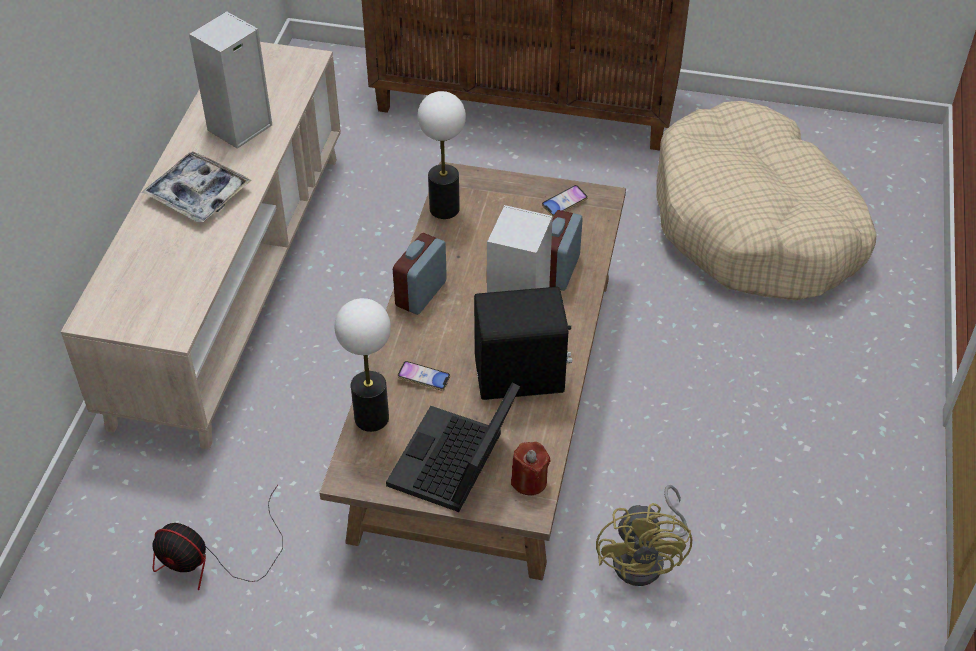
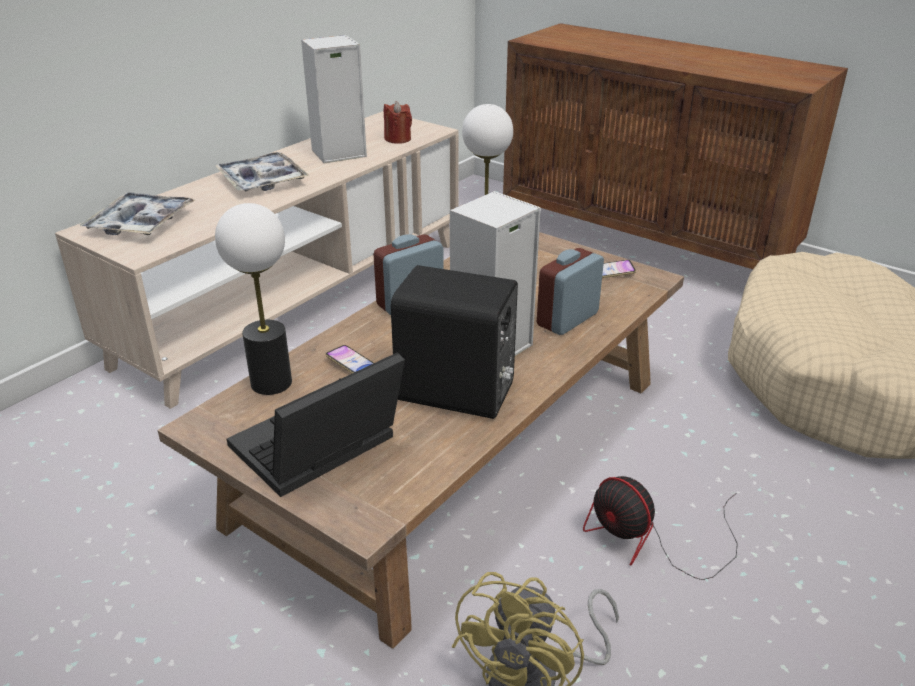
camera: 25 degrees right, 15 degrees down
fan [152,485,283,590] -> fan moved to [583,476,738,580]
red candle [511,442,550,496] -> red candle moved to [384,101,412,144]
none -> tray [80,192,195,235]

